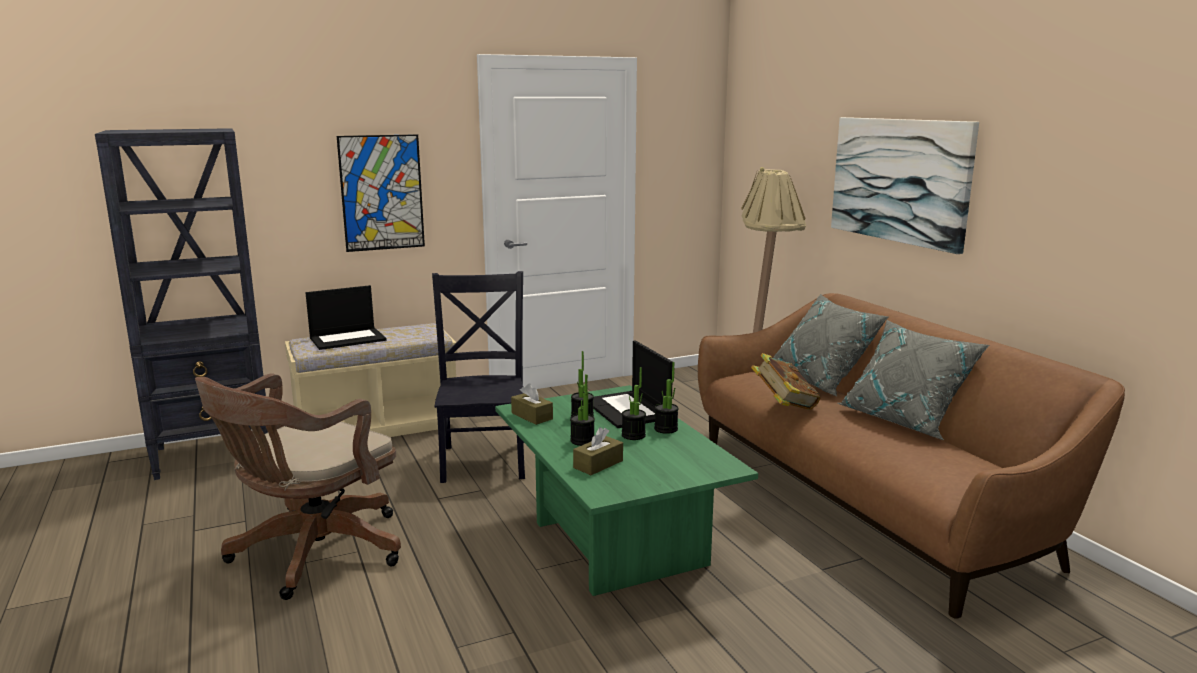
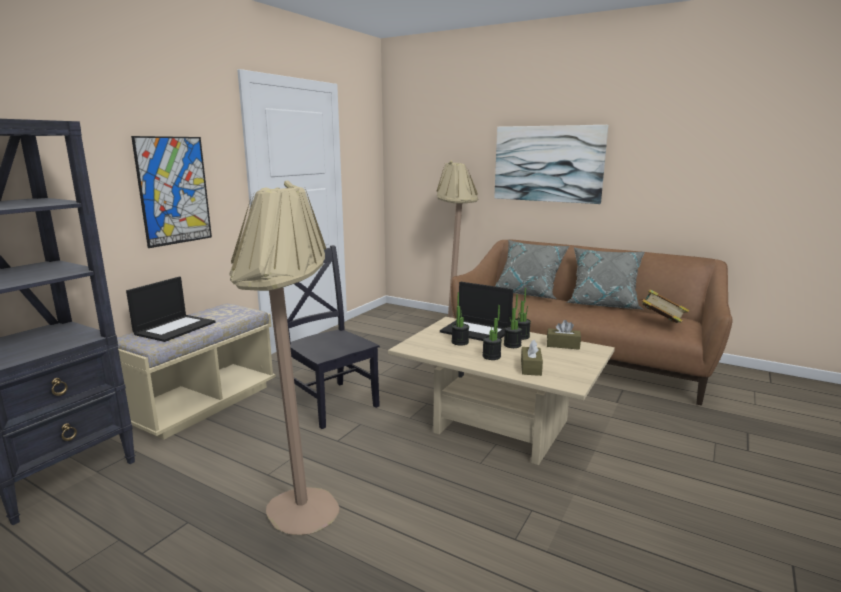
camera: 35 degrees left, 0 degrees up
brown office chair [195,373,401,600] -> beige floor lamp [229,181,340,535]
green coffee table [495,385,758,596] -> beige coffee table [388,317,615,465]
brown tissue box [511,383,553,425] -> brown tissue box moved to [547,320,581,350]
book [751,353,820,410] -> book moved to [640,289,689,323]

